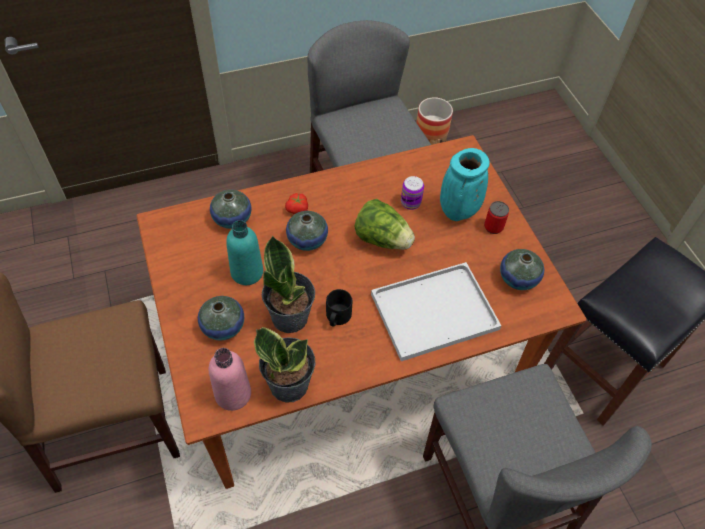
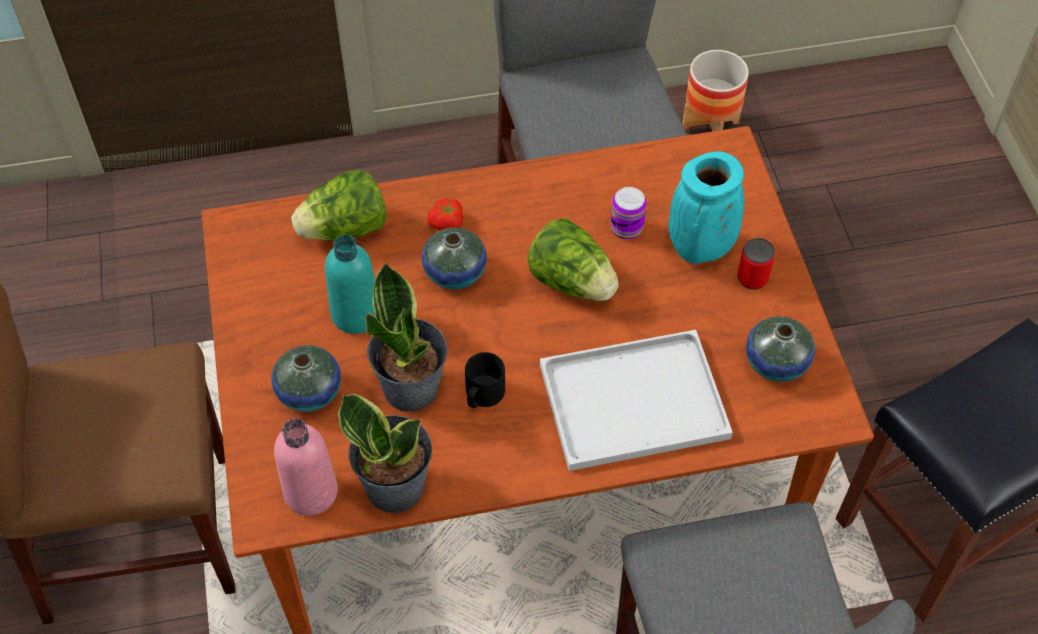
camera: 10 degrees right, 0 degrees up
vase [210,190,252,229] -> lettuce [291,170,386,240]

